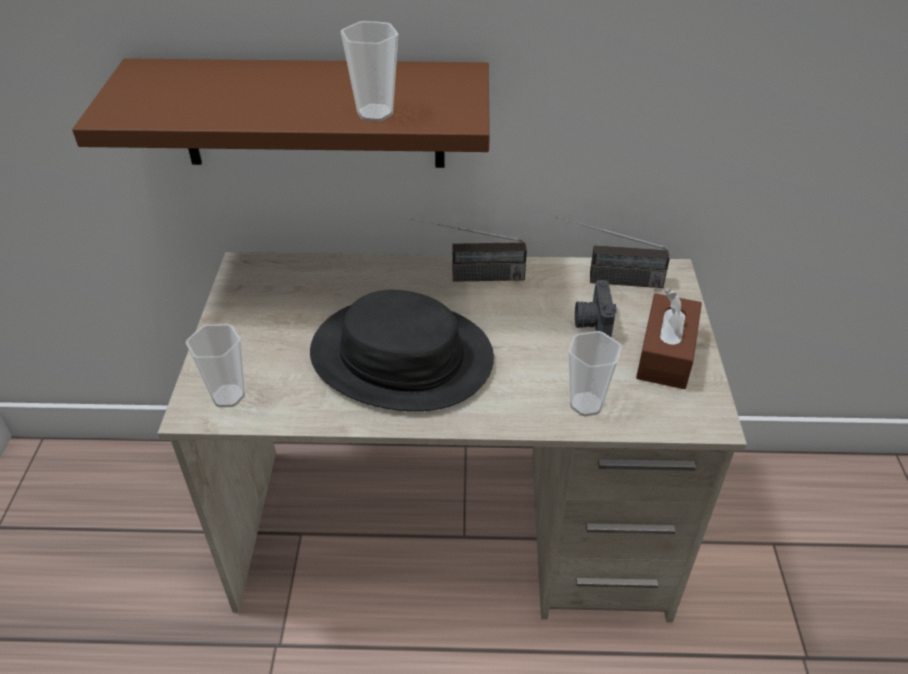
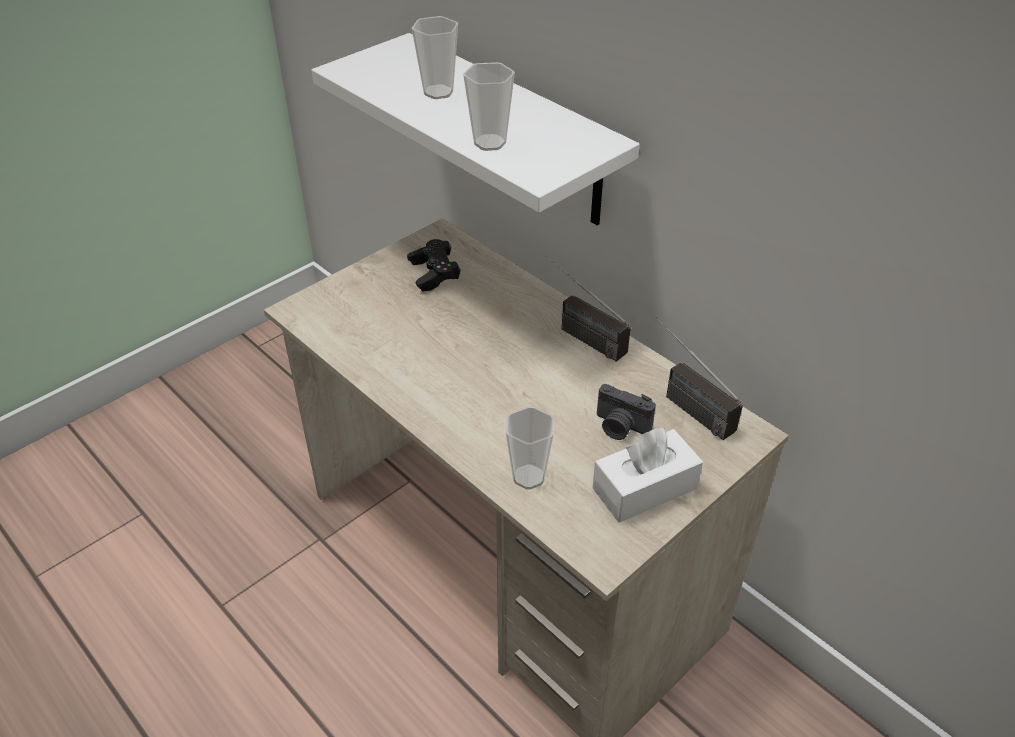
camera: 45 degrees right, 0 degrees up
brown shelf [72,58,490,168] -> white shelf [311,33,640,225]
cup [186,324,245,408] -> cup moved to [412,16,458,99]
black hat [310,290,494,411] -> none
camera [575,280,617,337] -> camera turned 105 degrees counterclockwise [597,384,656,440]
brown tissue box [636,290,702,389] -> white tissue box [593,427,703,523]
none -> black game controller [407,239,461,292]

